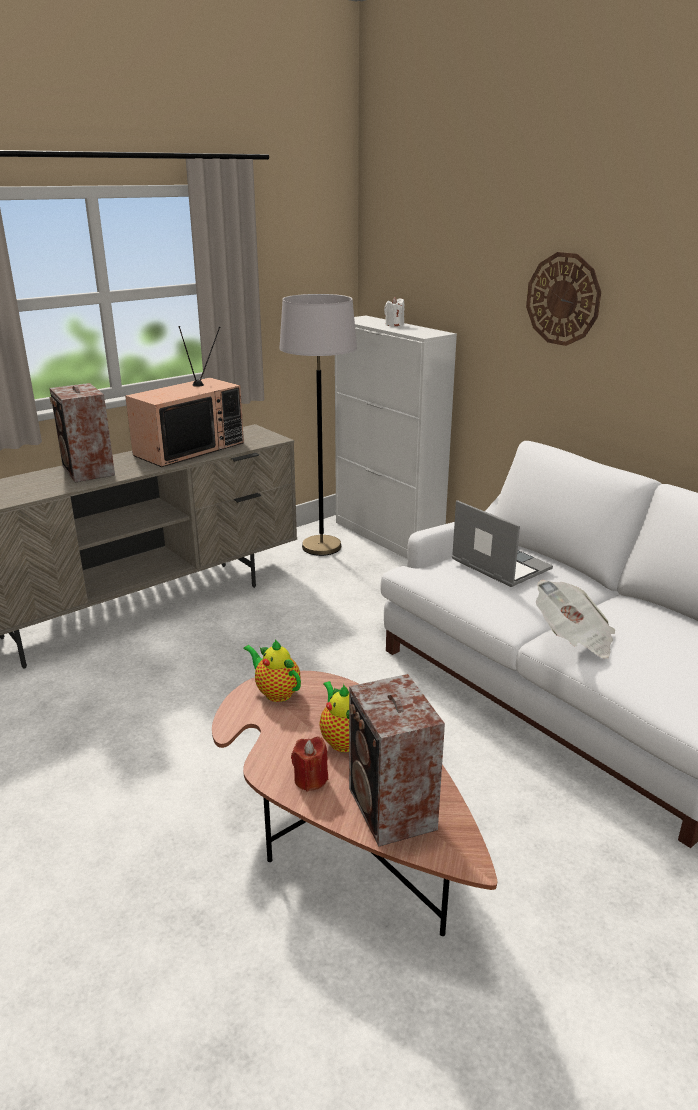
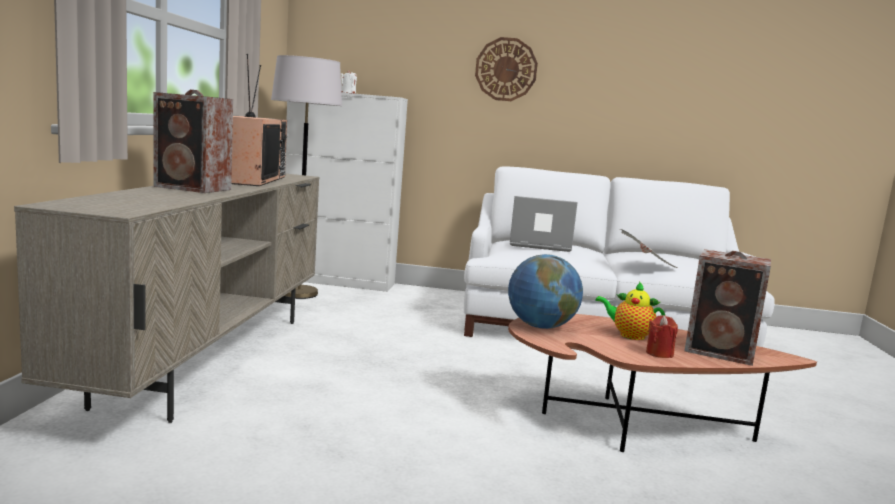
camera: 45 degrees left, 15 degrees down
teapot [243,639,301,702] -> globe [508,254,583,329]

